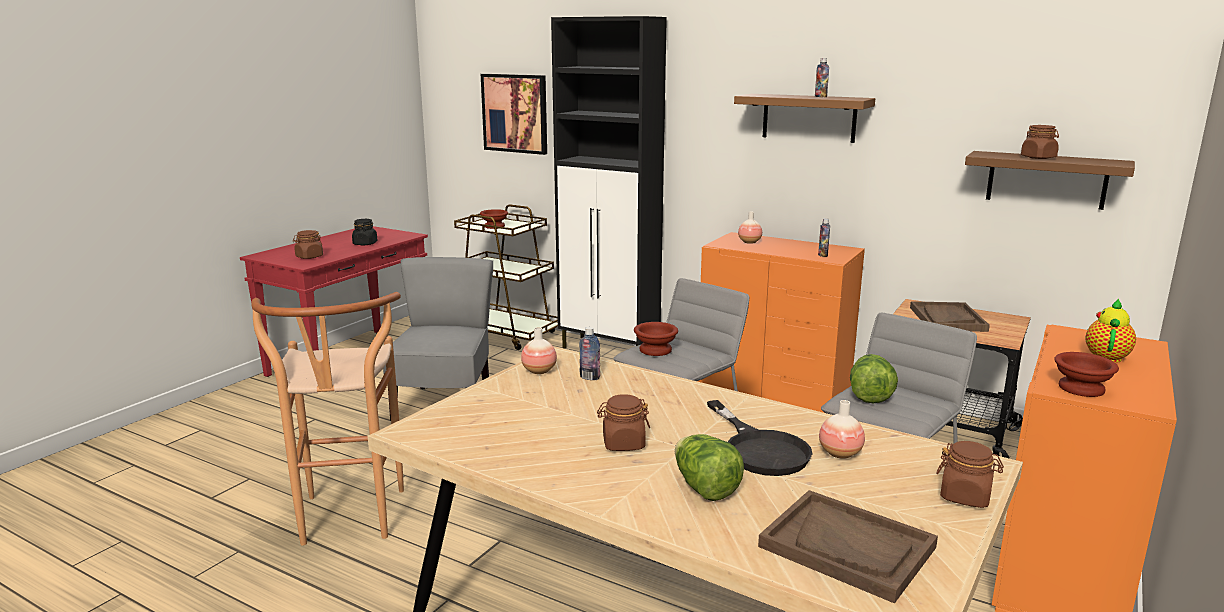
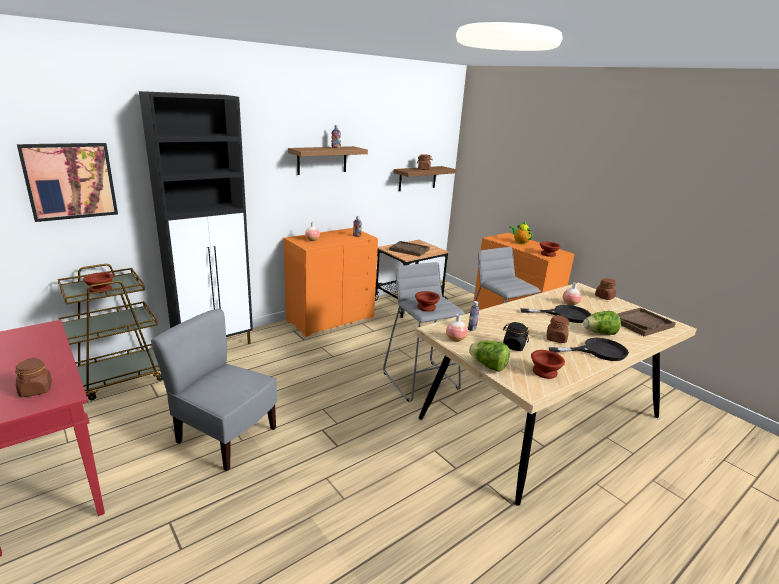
camera: 70 degrees left, 5 degrees up
brown stool [251,292,404,546] -> none
black jar [352,219,377,245] -> black jar moved to [503,322,529,351]
lettuce [850,354,898,404] -> lettuce moved to [469,341,510,372]
none -> brown bowl [531,350,565,379]
none -> black frying pan [549,338,629,361]

